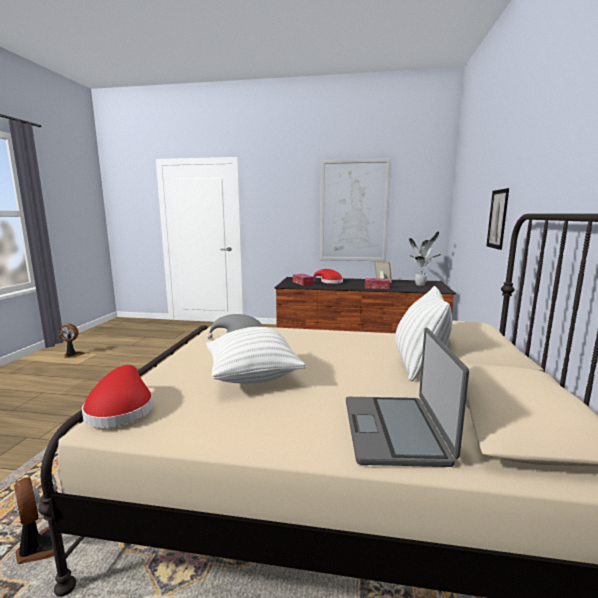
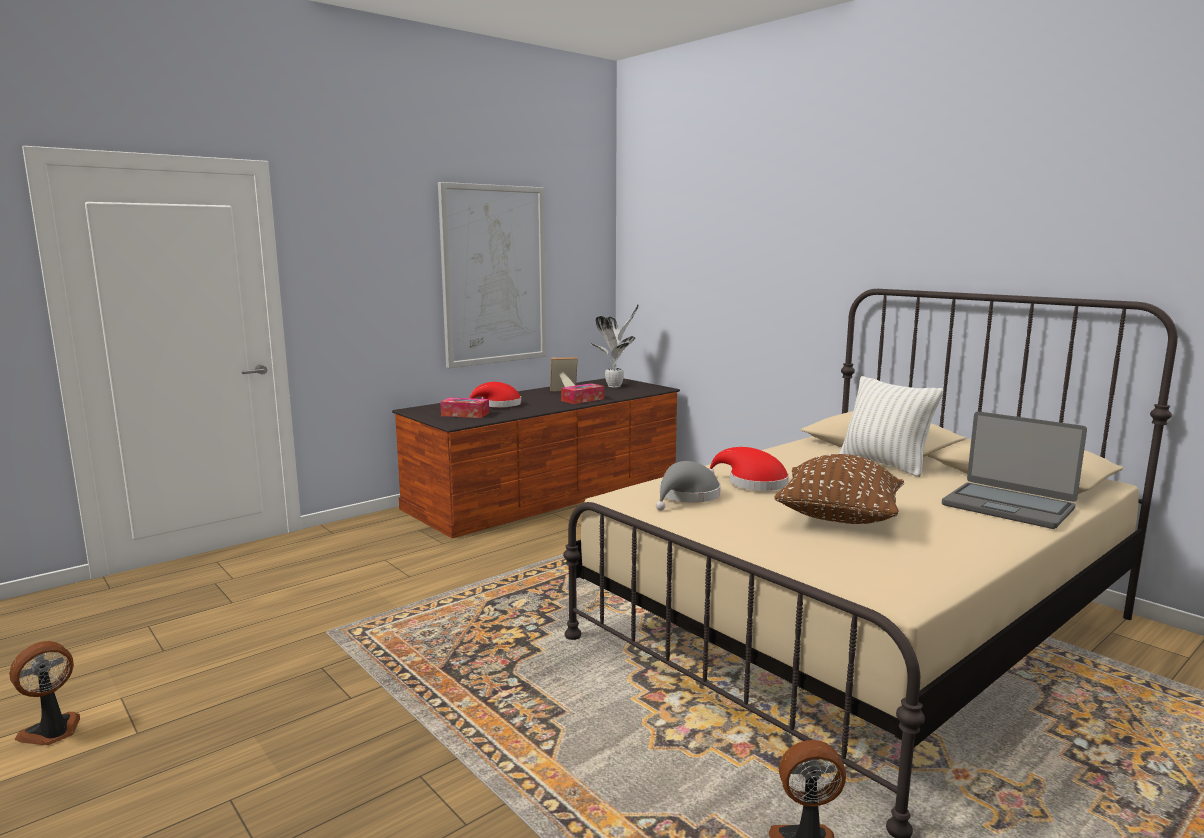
camera: 50 degrees left, 0 degrees up
red hat [82,365,153,427] -> red hat moved to [708,447,789,491]
white pillow [206,327,306,384] -> brown pillow [774,454,904,524]
picture [486,188,509,250] -> none

